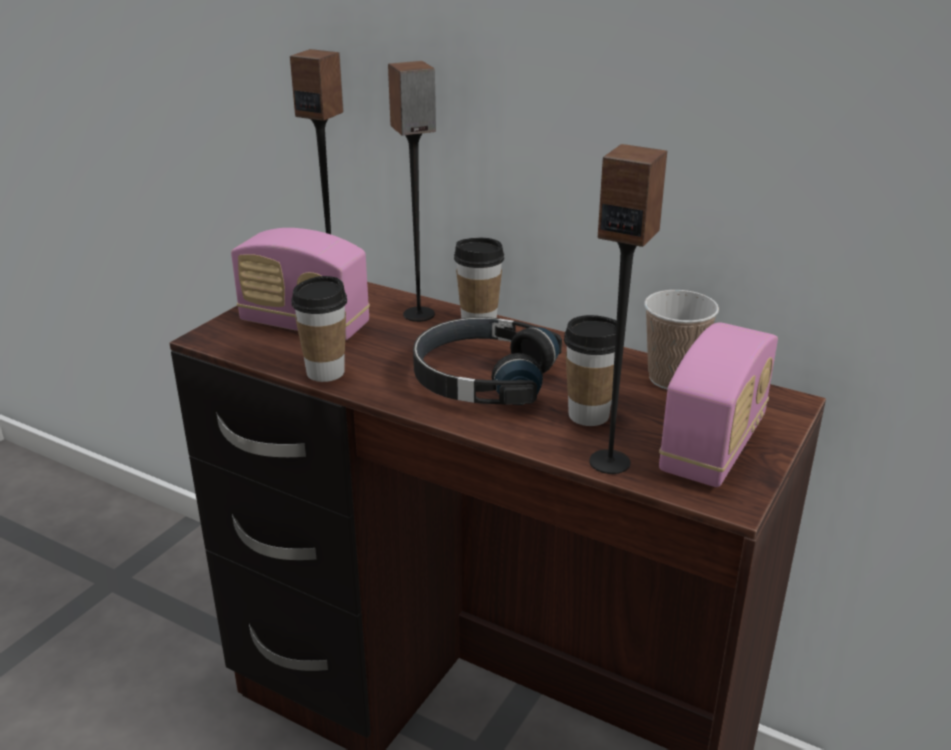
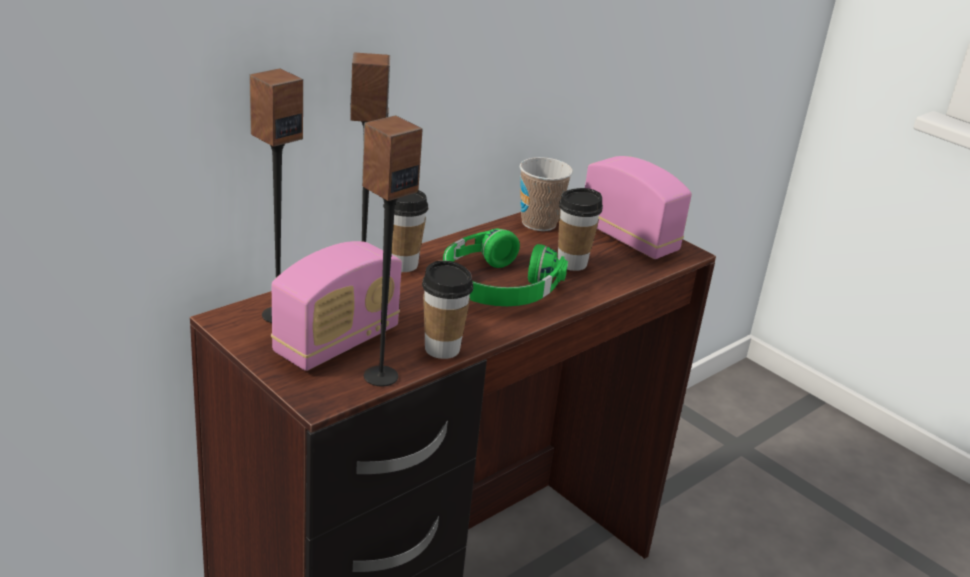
camera: 75 degrees left, 0 degrees up
black headphones [413,317,562,405] -> green headphones [443,228,568,306]
speaker [589,144,667,474] -> speaker moved to [362,116,422,386]

